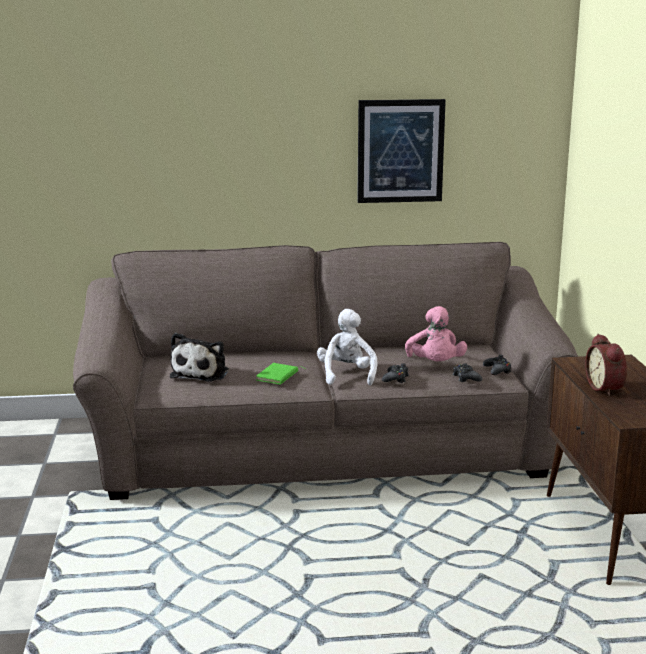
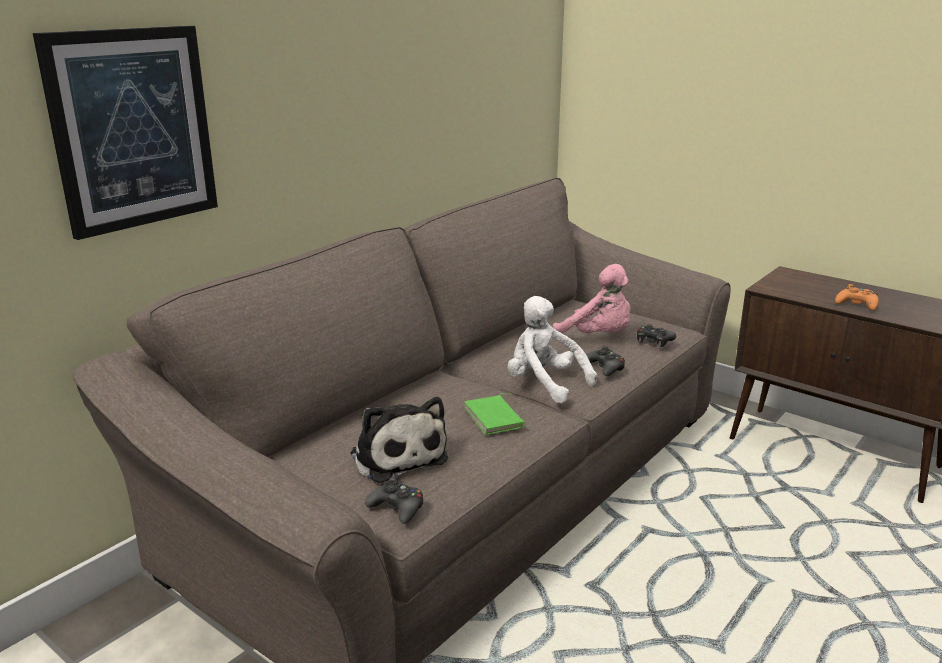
camera: 45 degrees left, 5 degrees up
picture [357,99,446,203] -> picture moved to [33,26,218,240]
black game controller [483,355,511,375] -> black game controller moved to [365,477,423,524]
alarm clock [585,334,627,396] -> orange game controller [835,284,879,311]

